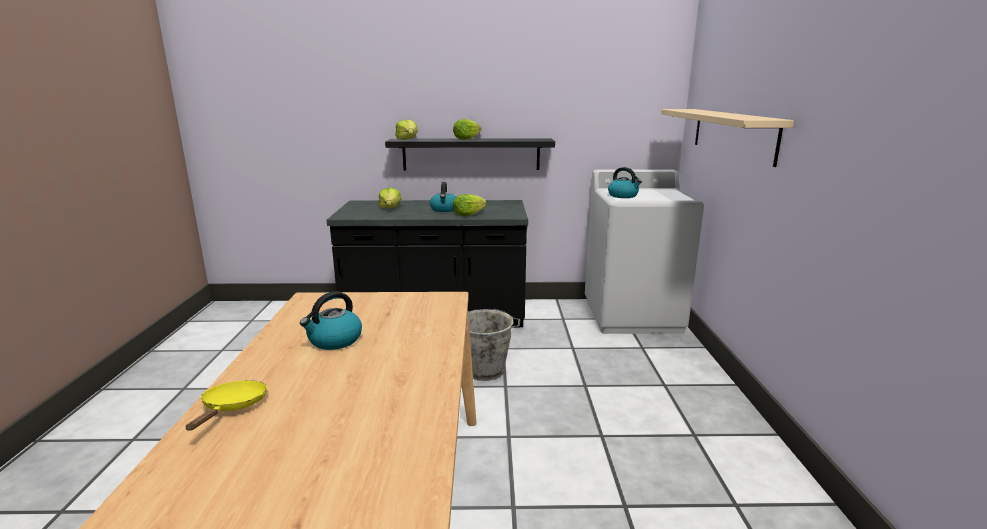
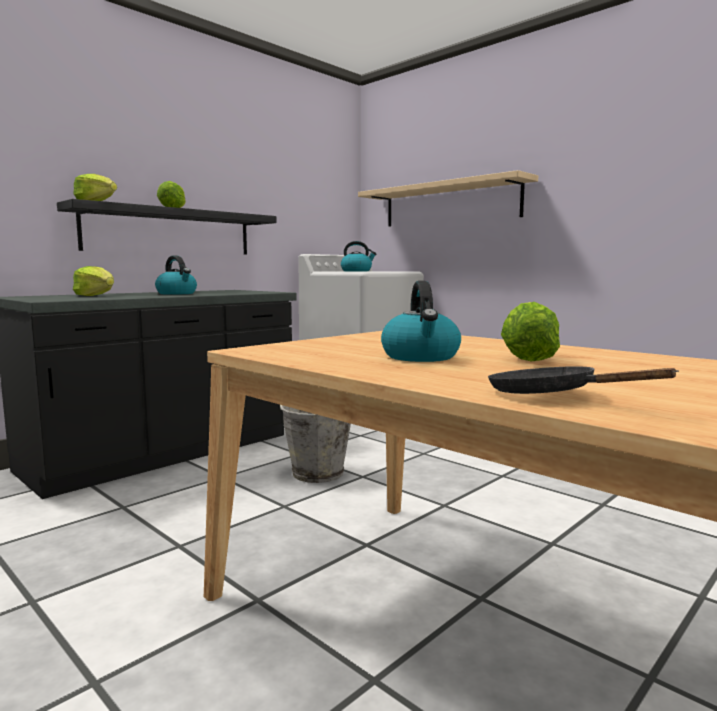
camera: 45 degrees left, 10 degrees down
yellow frying pan [186,380,267,431] -> black frying pan [488,366,679,394]
lettuce [453,194,487,216] -> lettuce moved to [501,302,560,362]

